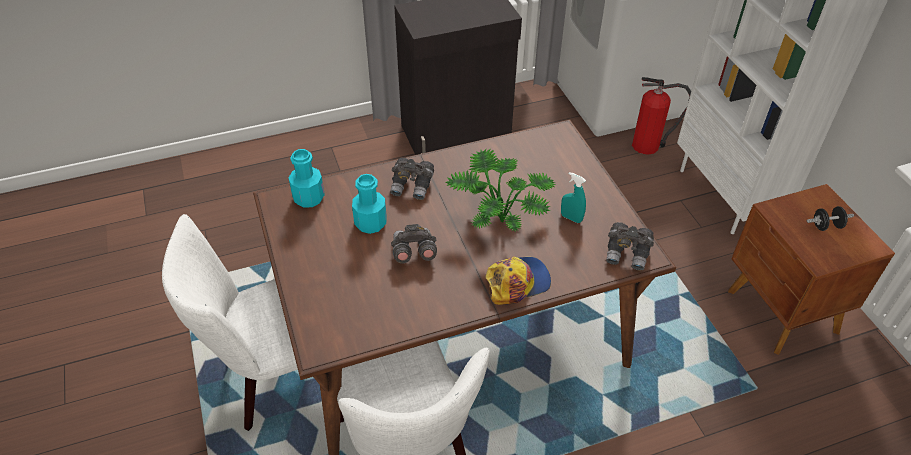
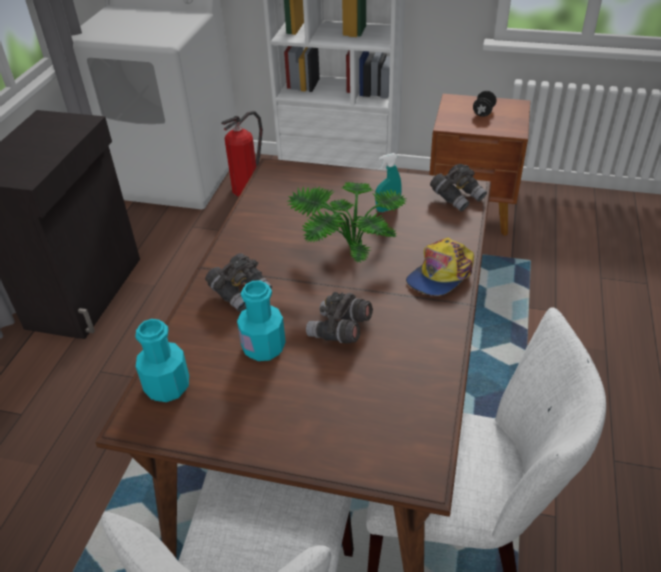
camera: 55 degrees left, 5 degrees down
cap [485,257,551,305] -> cap turned 150 degrees counterclockwise [406,238,474,296]

